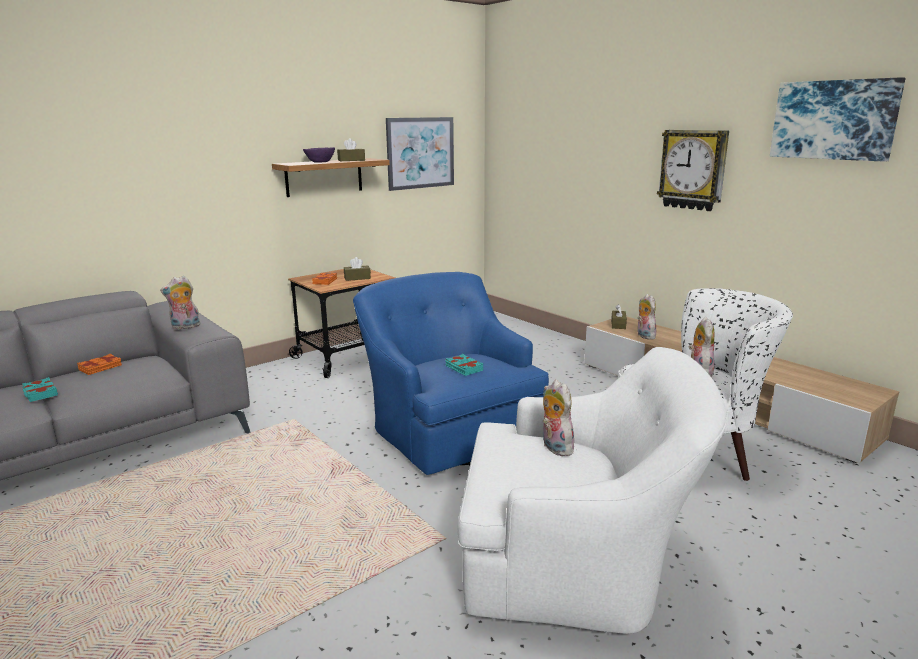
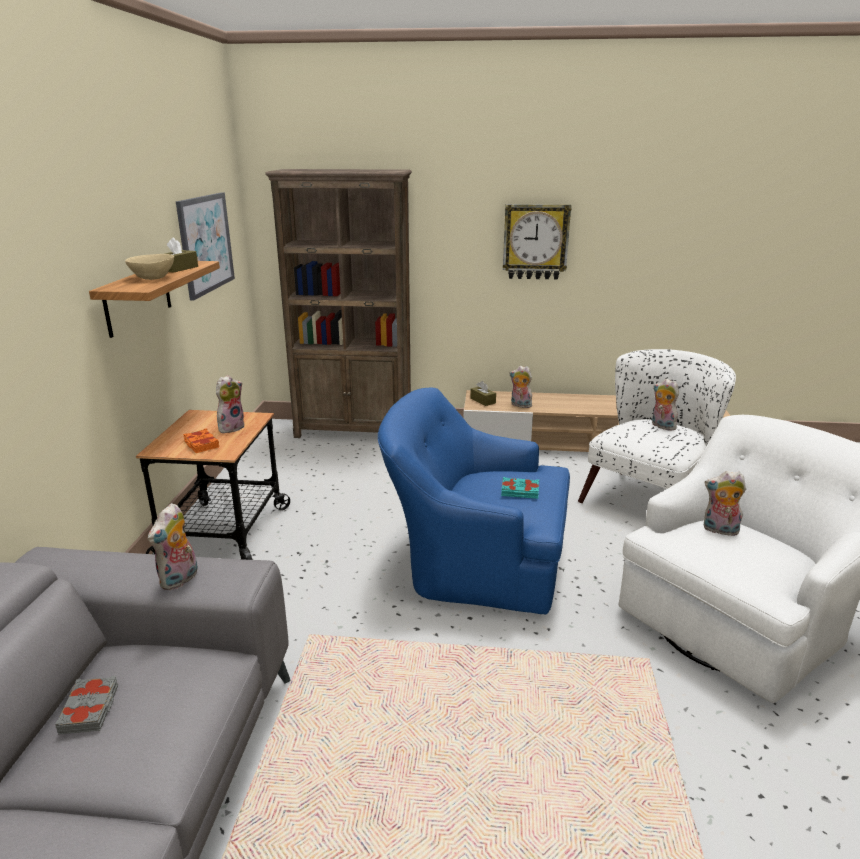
camera: 45 degrees left, 5 degrees up
turquoise book [22,377,58,402] -> none
orange book [77,354,122,375] -> grey book [55,676,118,735]
purple bowl [303,147,335,163] -> beige bowl [125,254,174,280]
brown tissue box [344,257,371,281] -> plush toy [216,375,244,433]
picture [770,77,905,162] -> none
none -> brown bookcase [265,169,412,438]

